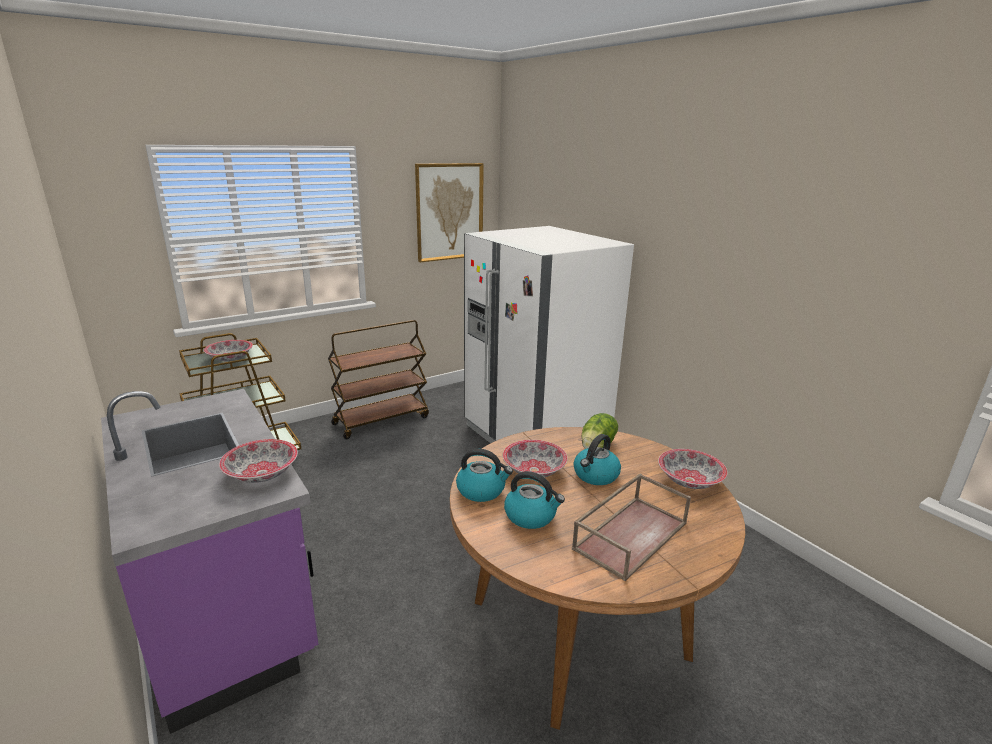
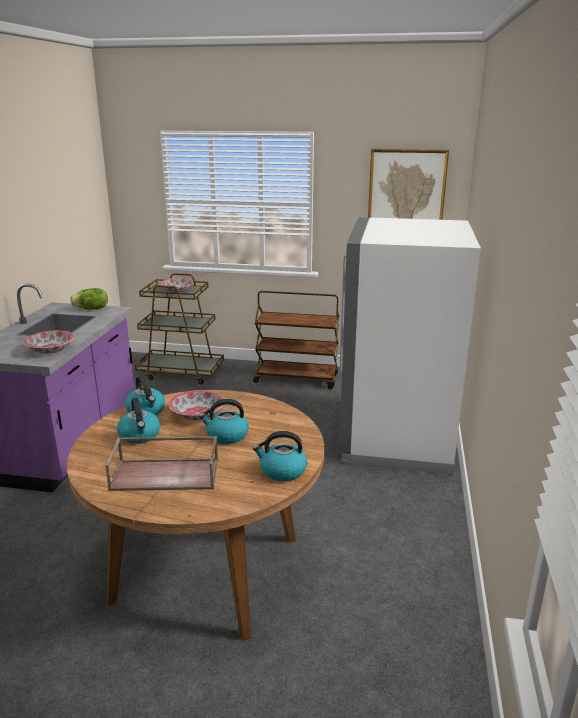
camera: 45 degrees right, 0 degrees up
lettuce [581,413,618,449] -> lettuce moved to [70,288,108,310]
bowl [658,449,728,489] -> kettle [253,431,307,481]

